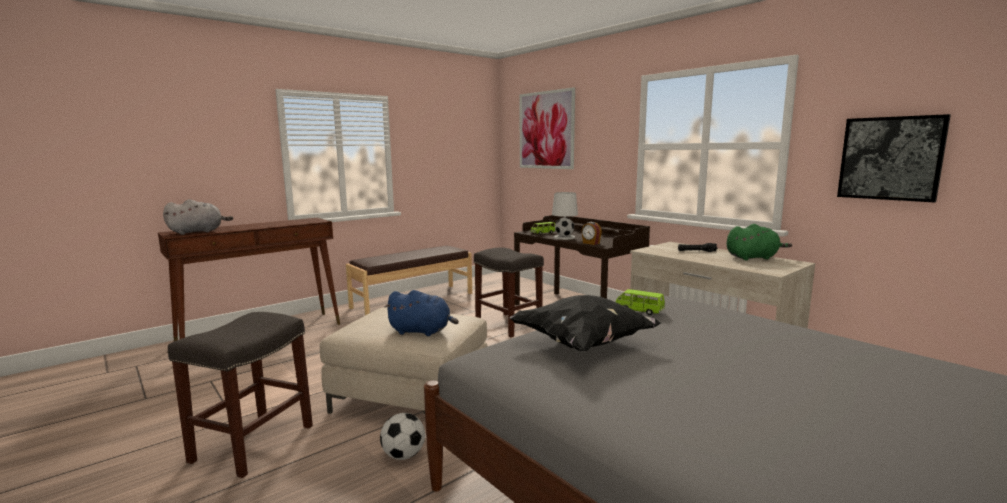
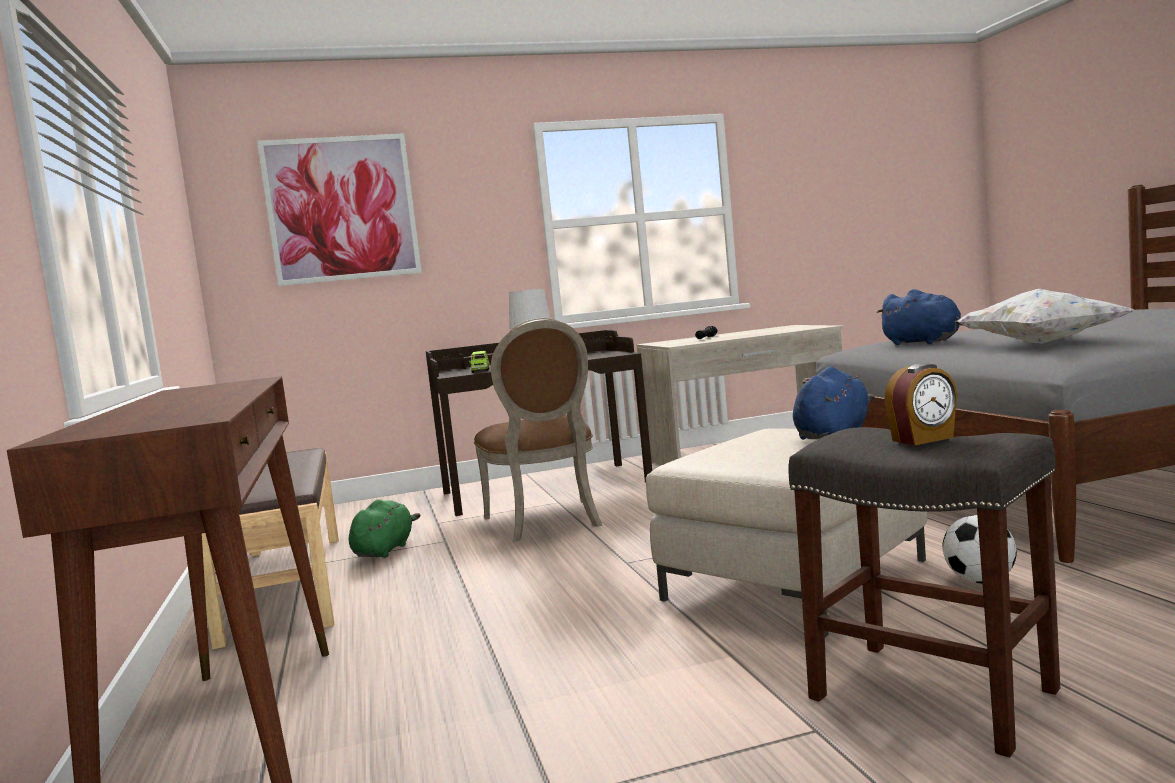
camera: 65 degrees left, 5 degrees down
grey plush toy [163,199,233,235] -> none
grey stool [474,247,544,337] -> brown chair [474,318,602,541]
black pillow [509,295,662,351] -> white pillow [955,289,1133,344]
alarm clock [581,222,602,245] -> alarm clock moved to [884,363,958,445]
green toy car [616,289,665,315] -> blue plush toy [876,289,964,345]
green plush toy [727,224,792,261] -> green plush toy moved to [349,499,421,558]
picture [837,114,951,202] -> none

